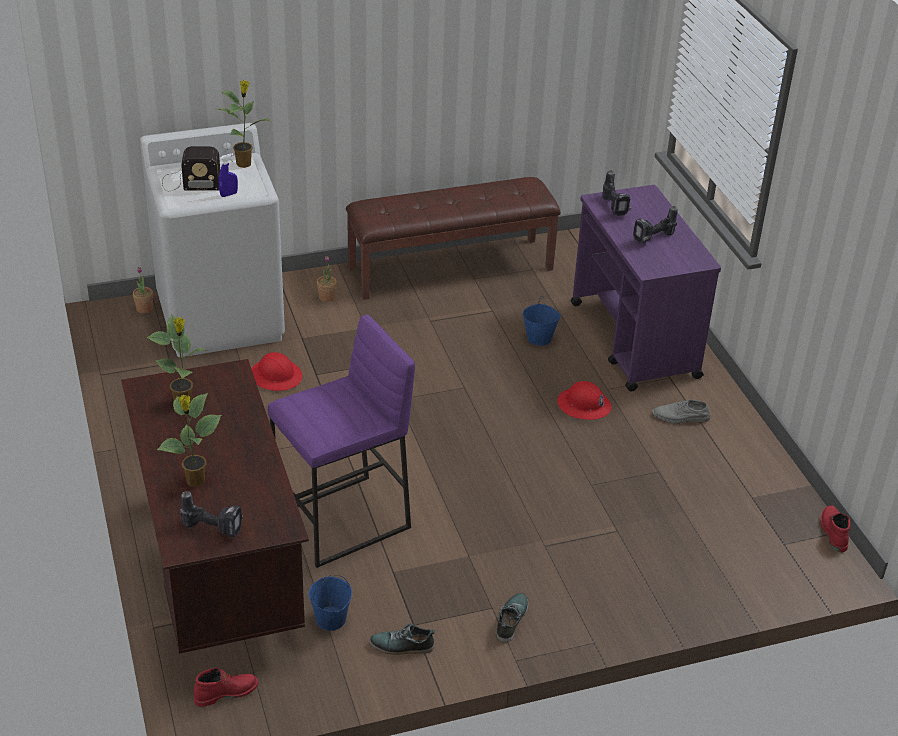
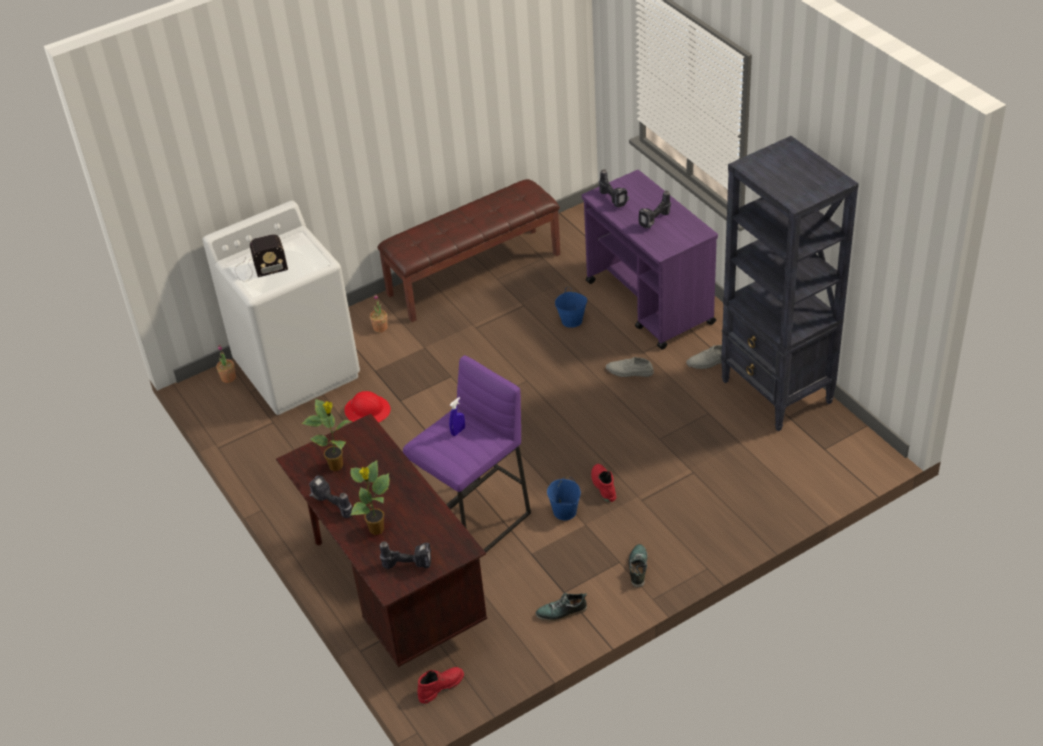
camera: 10 degrees left, 5 degrees up
potted plant [215,80,271,168] -> none
blue spray bottle [219,153,238,197] -> blue spray bottle moved to [449,397,465,436]
blue bucket [309,575,352,631] -> blue bucket moved to [547,477,581,520]
red hard hat [557,381,612,420] -> grey shoe [606,356,654,377]
red boot [821,505,850,552] -> red boot moved to [591,464,616,502]
none -> power drill [309,475,352,518]
none -> black bookcase [721,136,859,431]

